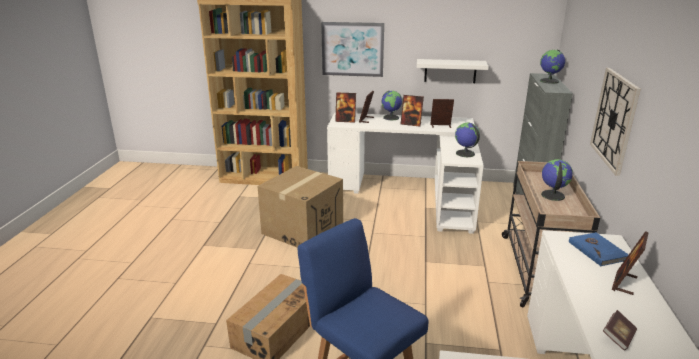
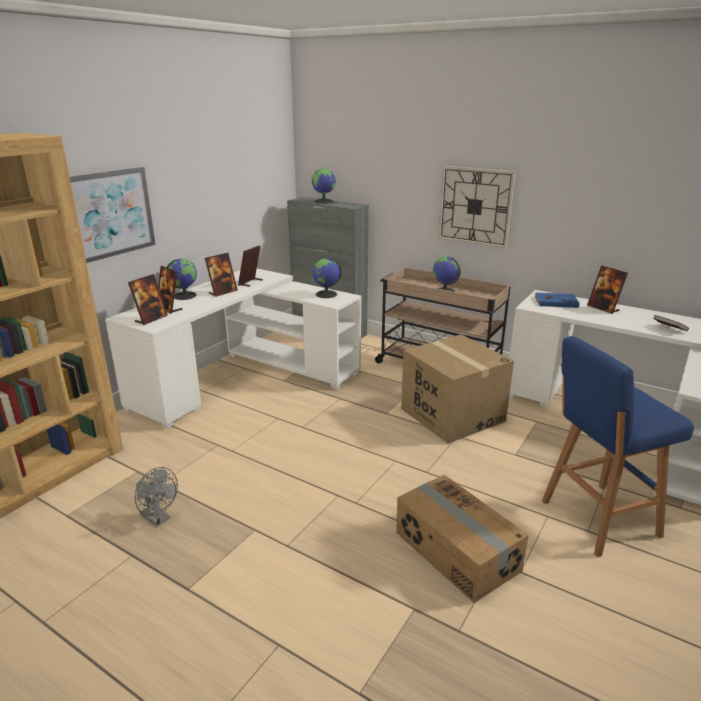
camera: 65 degrees left, 0 degrees up
cardboard box [257,166,343,248] -> cardboard box moved to [401,335,514,443]
white shelf [417,59,489,83] -> none
none -> grey fan [135,467,178,527]

